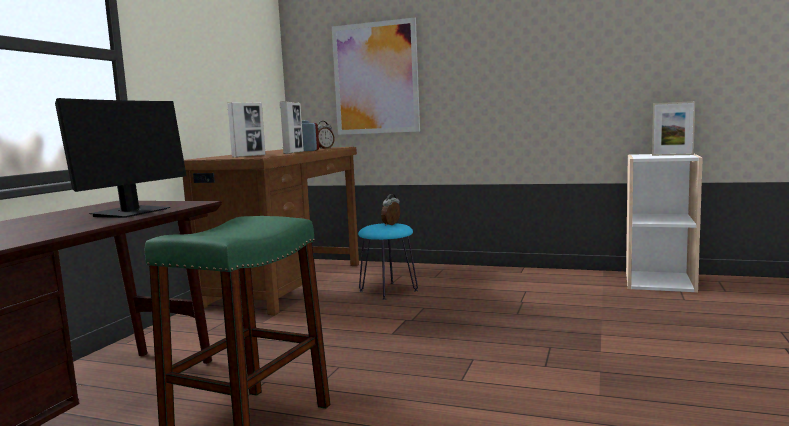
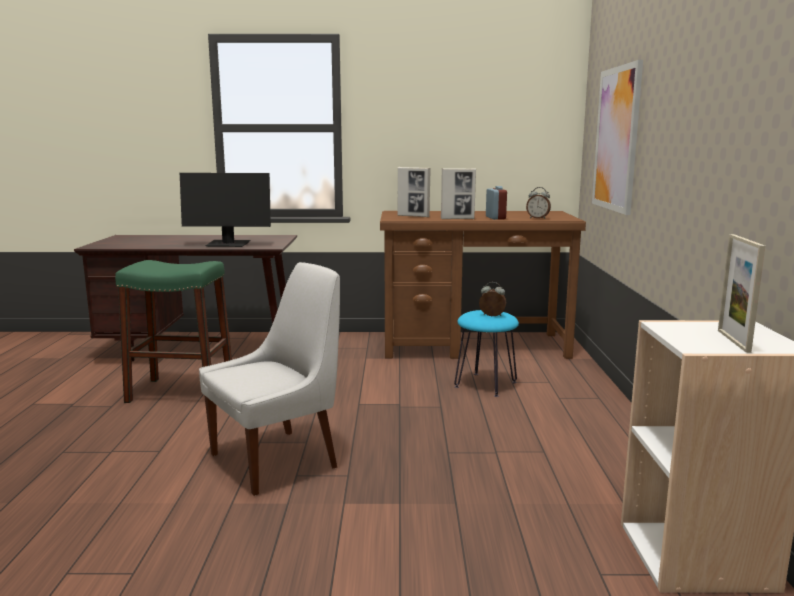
camera: 70 degrees right, 5 degrees up
none -> white chair [199,262,340,496]

